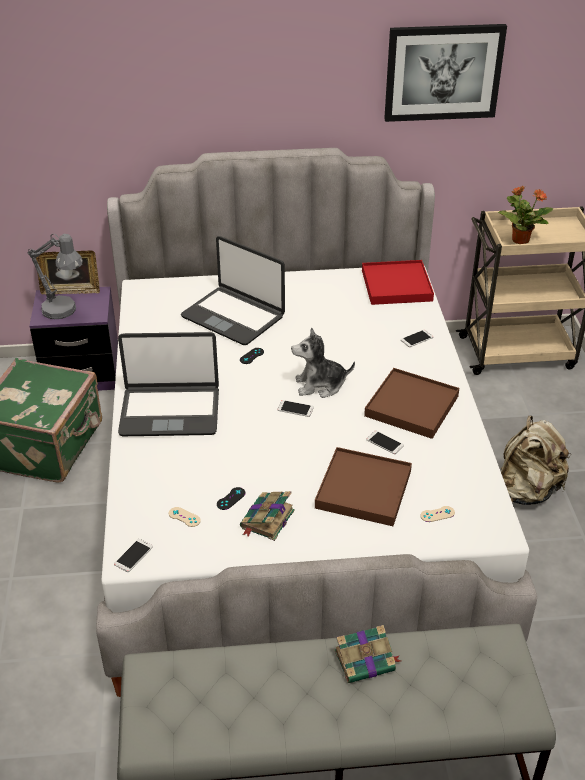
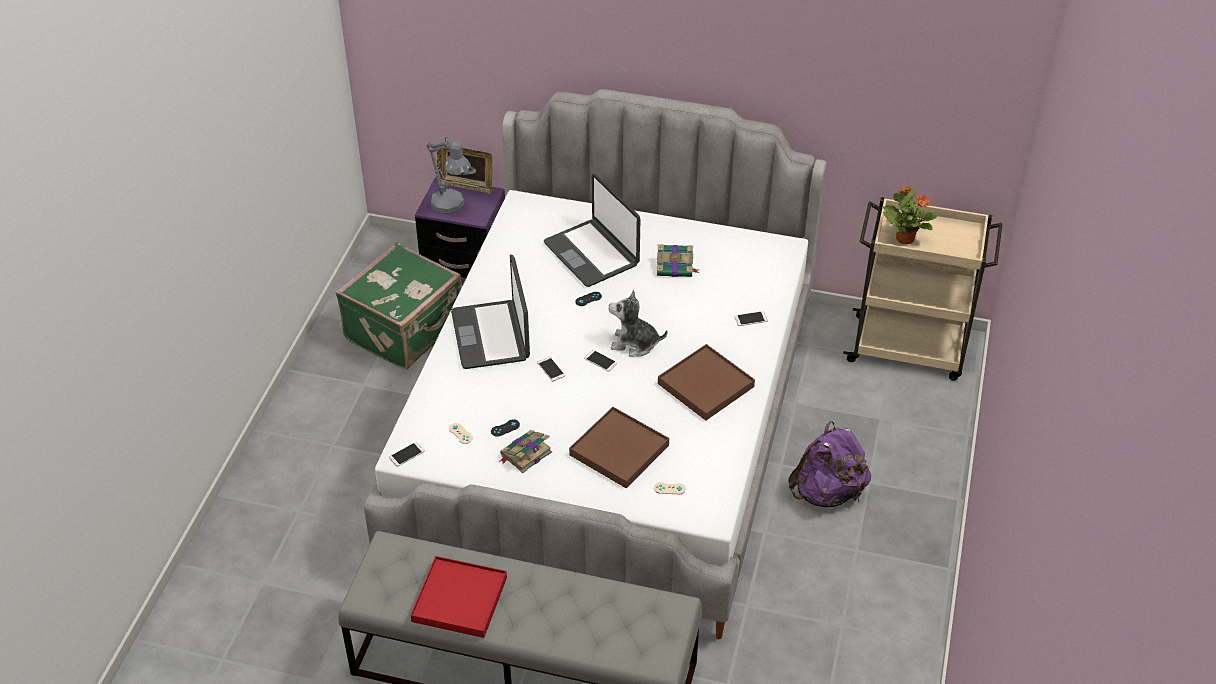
camera: 20 degrees right, 5 degrees up
laptop [118,332,219,436] -> laptop turned 60 degrees clockwise [451,255,530,369]
book [334,625,401,683] -> book moved to [657,244,699,277]
red tray [362,260,434,305] -> red tray moved to [410,556,507,638]
phone [366,431,404,454] -> phone moved to [537,357,565,381]
picture [384,24,507,122] -> none
beige backpack [501,416,571,505] -> purple backpack [788,421,871,507]

